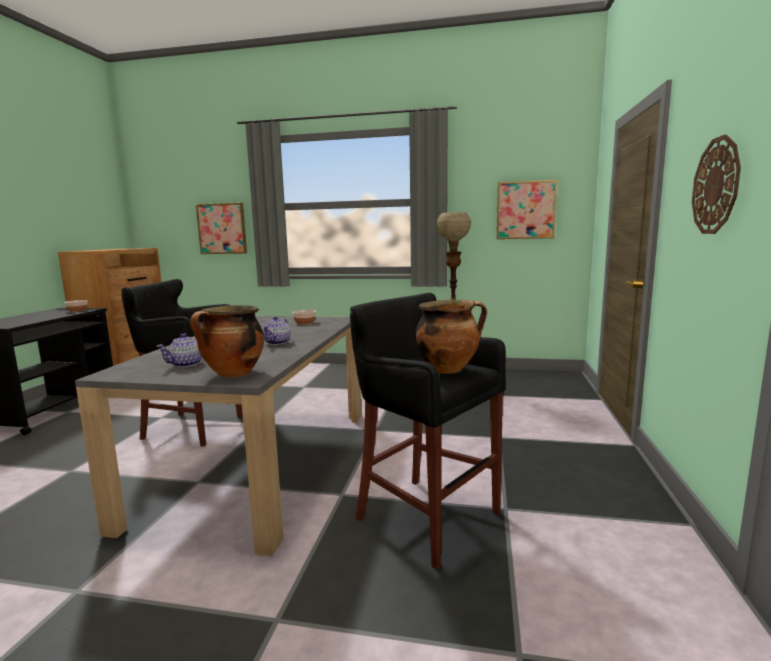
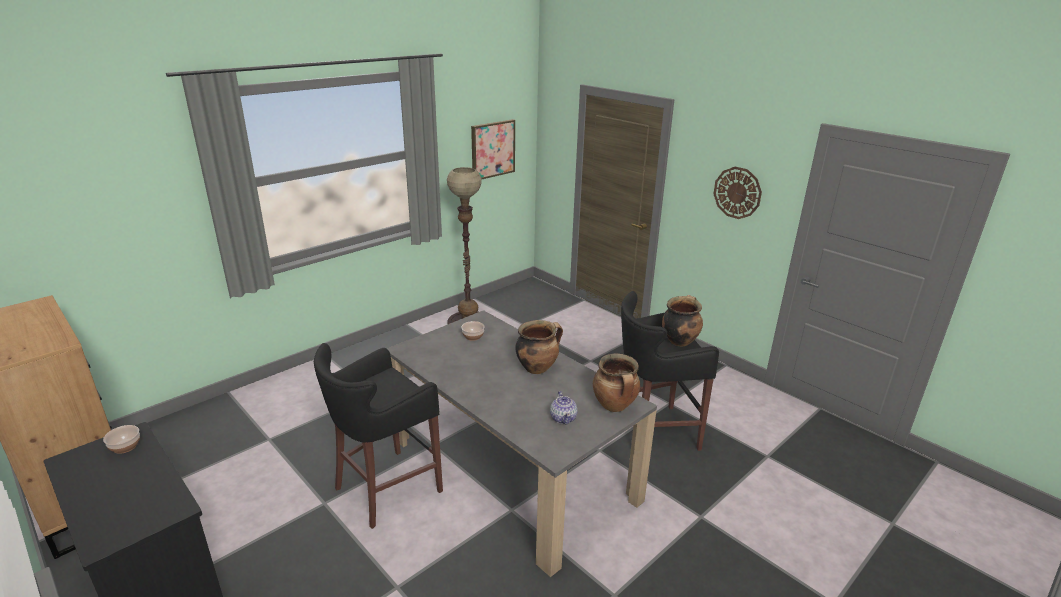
camera: 55 degrees left, 15 degrees up
picture [196,203,247,254] -> none
teapot [262,316,291,345] -> cooking pot [515,320,563,374]

